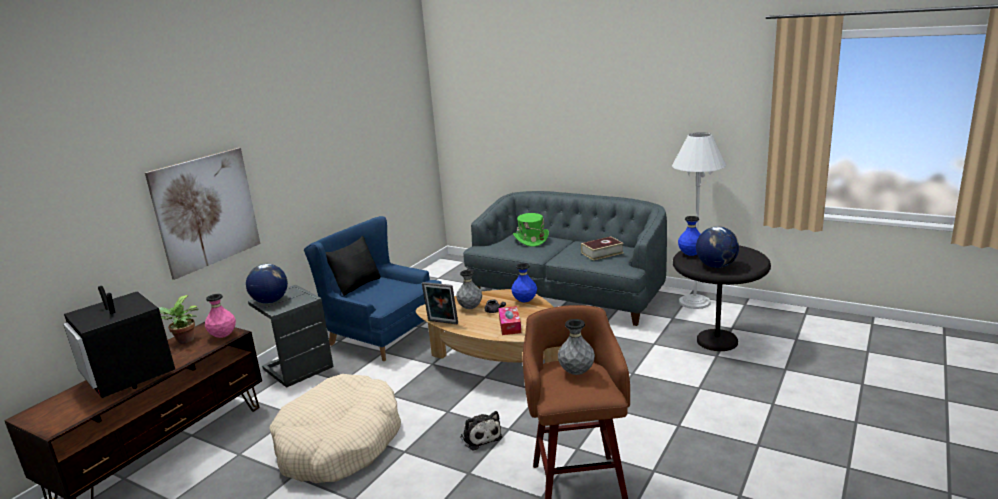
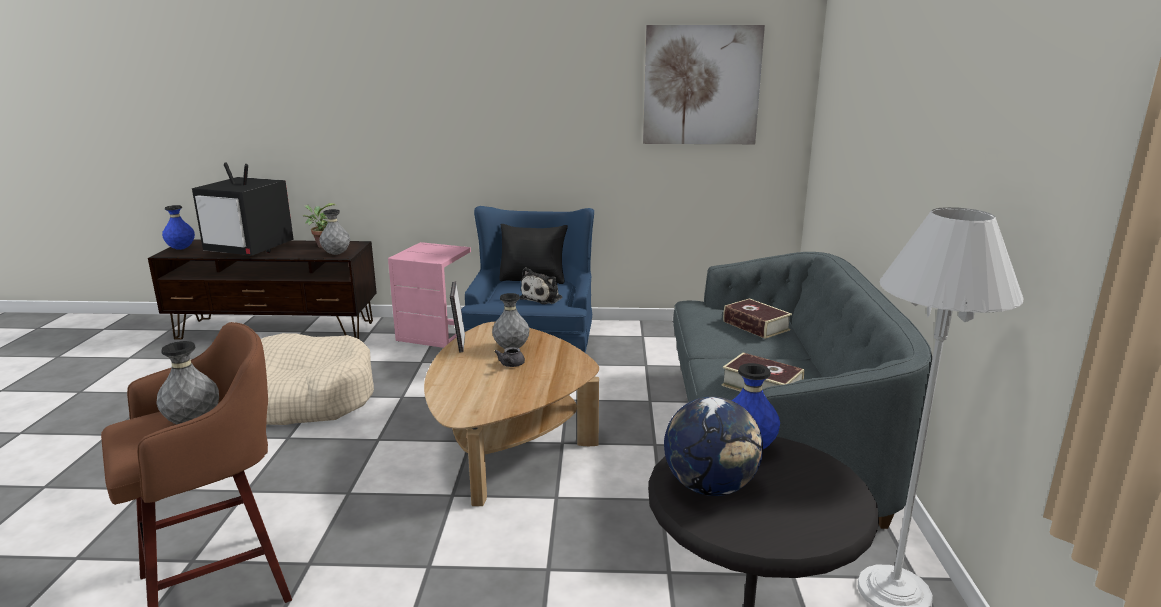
camera: 60 degrees right, 0 degrees up
television [63,286,175,398] -> television turned 90 degrees counterclockwise [192,162,294,256]
picture [145,148,261,280] -> picture moved to [643,25,765,144]
pink vase [205,294,236,338] -> grey vase [319,209,350,255]
globe [246,264,288,304] -> none
grey side table [248,285,334,388] -> pink side table [388,242,471,348]
plush toy [460,411,502,451] -> plush toy moved to [520,267,563,304]
tissue box [498,306,521,335] -> none
blue vase [511,263,537,302] -> blue vase moved to [162,205,195,250]
green hat [513,213,549,247] -> book [723,298,792,339]

